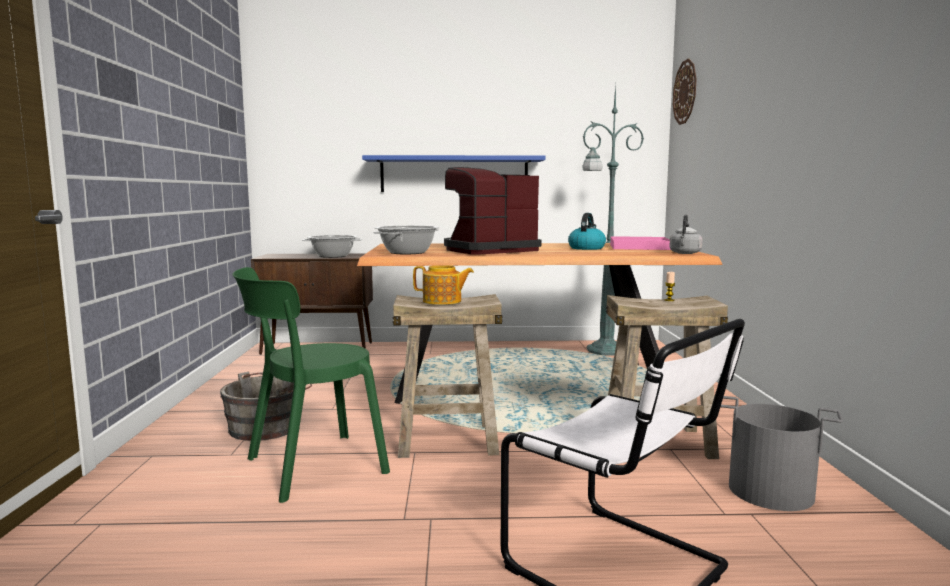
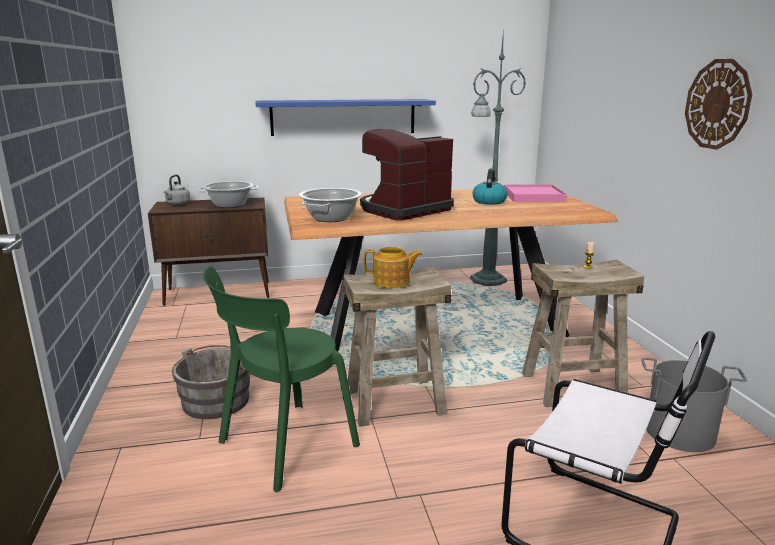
camera: 10 degrees left, 10 degrees up
grey kettle [669,215,703,254] -> grey kettle moved to [164,174,190,205]
wall clock [673,59,697,125] -> wall clock moved to [685,59,752,150]

